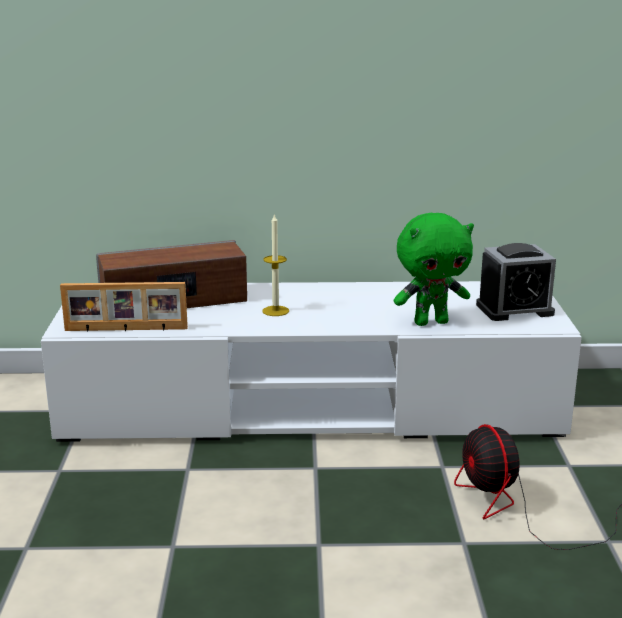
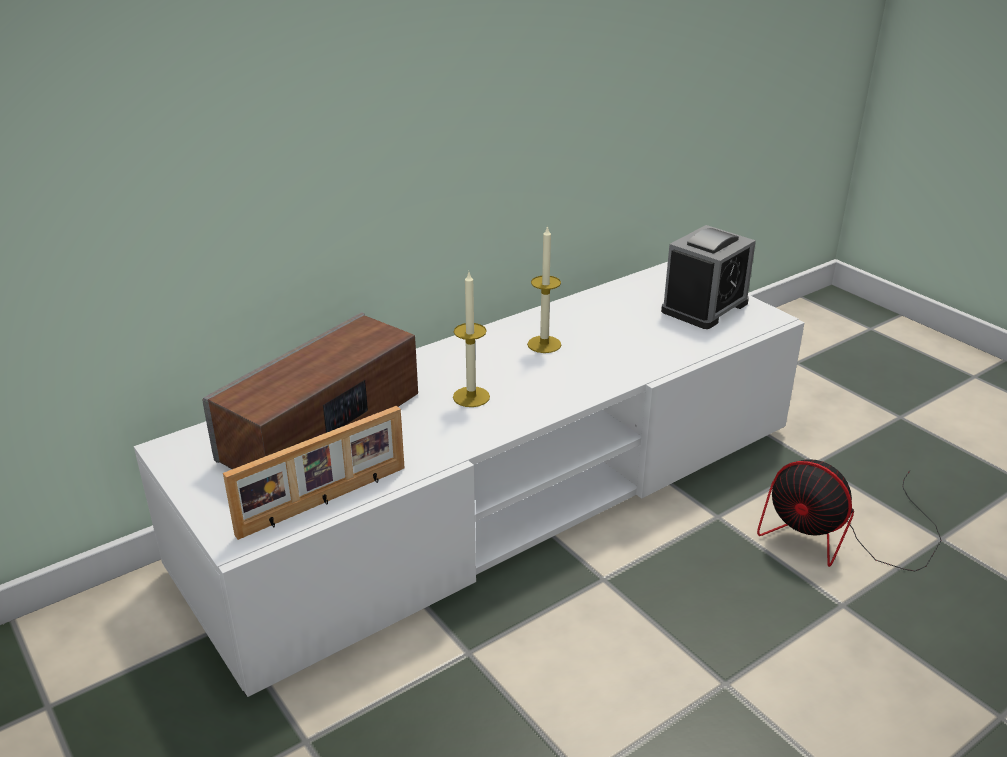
camera: 35 degrees left, 10 degrees up
green plush toy [394,213,474,326] -> none
none -> candle [527,226,561,353]

